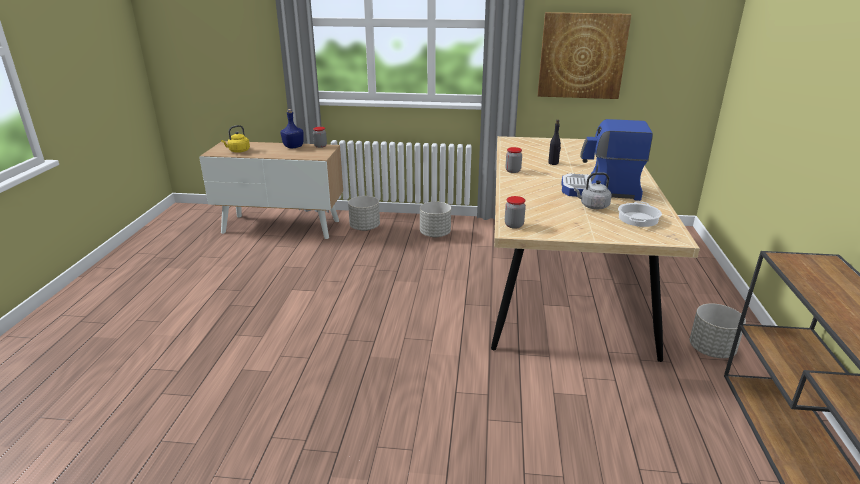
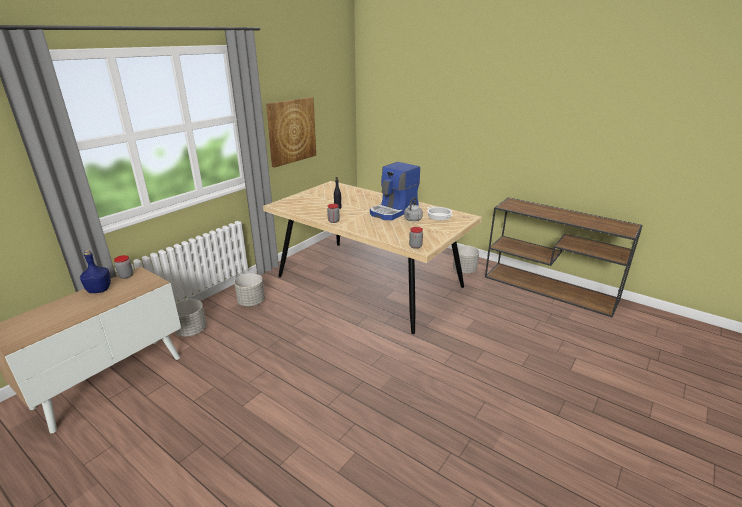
camera: 60 degrees left, 0 degrees up
yellow kettle [221,125,250,153] -> none

